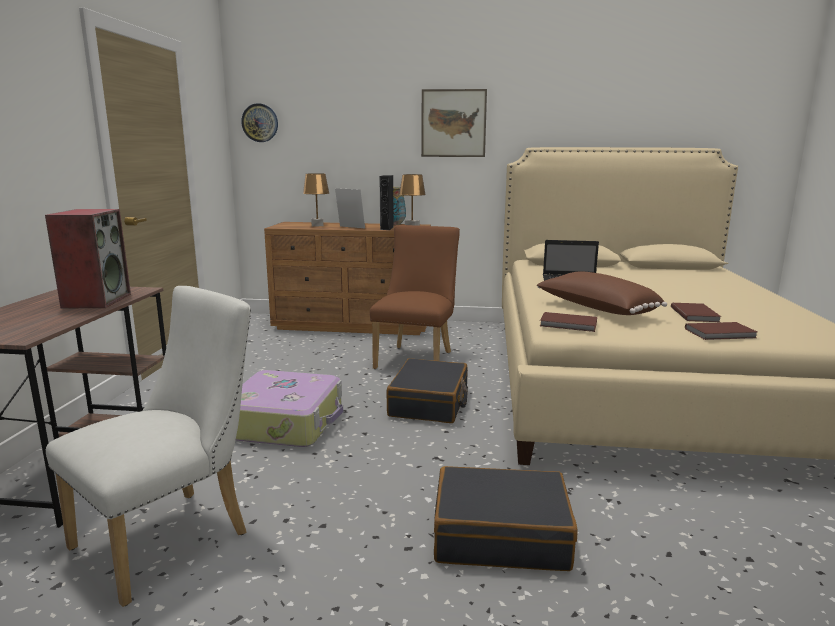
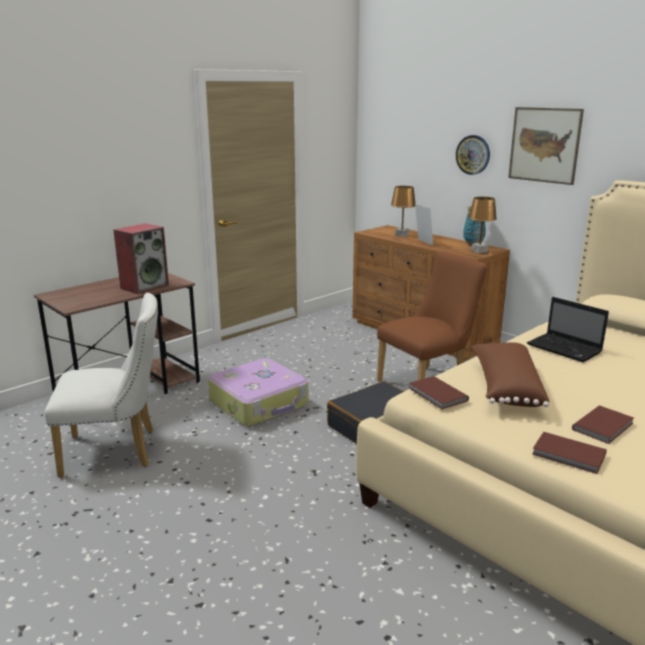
camera: 40 degrees right, 5 degrees up
wall clock [241,103,278,142] -> wall clock moved to [456,135,490,175]
black speaker [379,175,394,230] -> none
black suitcase [434,466,578,571] -> none

